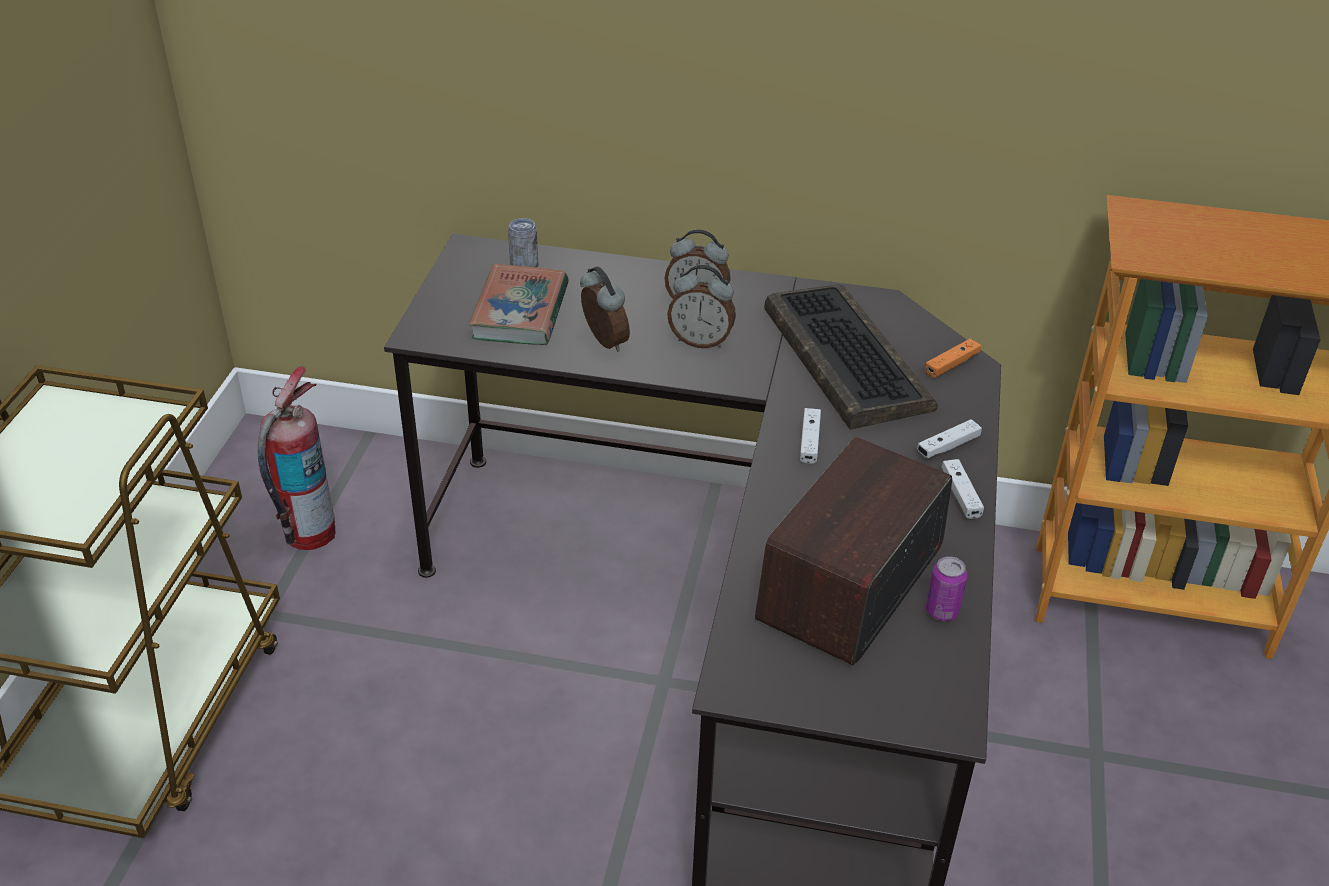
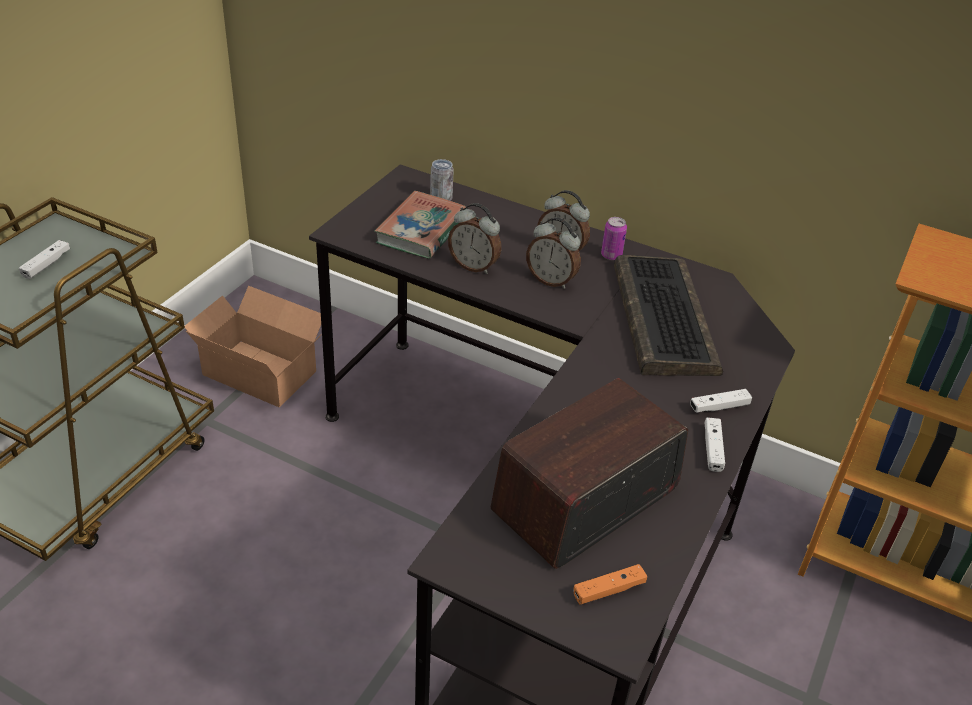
camera: 15 degrees right, 0 degrees up
fire extinguisher [258,366,336,550] -> cardboard box [185,286,322,407]
alarm clock [580,266,630,352] -> alarm clock turned 135 degrees clockwise [448,203,501,274]
white game controller [800,408,821,464] -> white game controller moved to [19,240,70,279]
orange game controller [925,339,981,378] -> orange game controller moved to [573,564,647,604]
can [926,556,967,621] -> can moved to [601,217,627,260]

